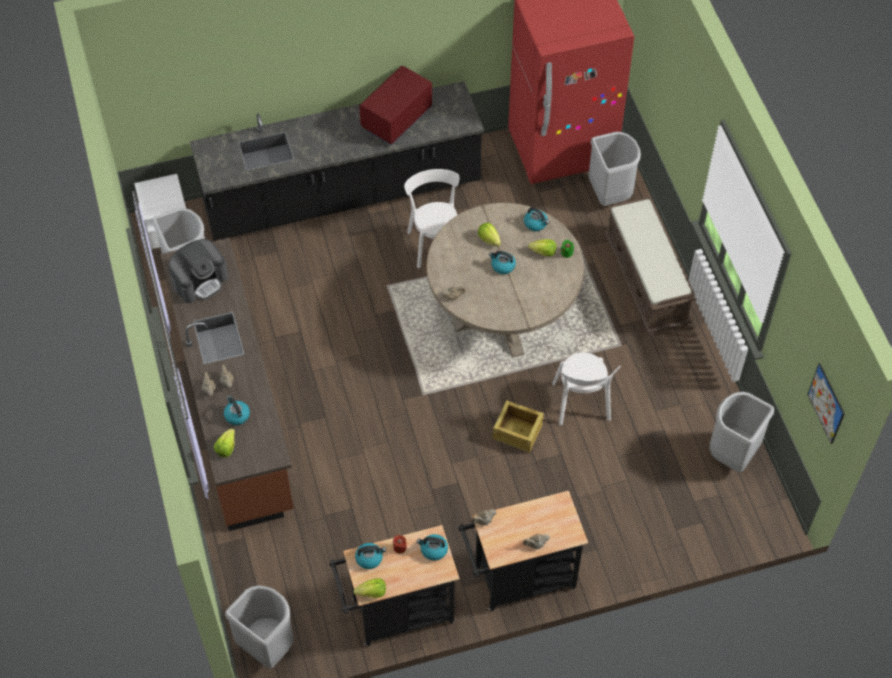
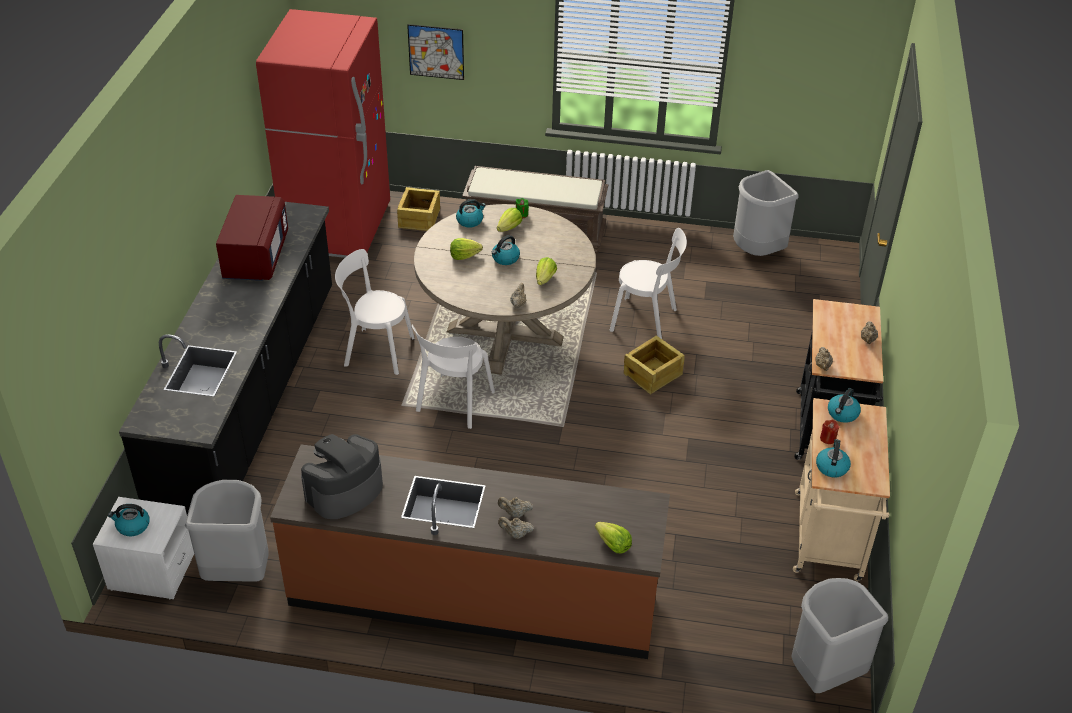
camera: 65 degrees left, 15 degrees down
coffee machine [168,239,228,303] -> coffee machine turned 120 degrees counterclockwise [301,434,383,519]
kettle [224,396,250,425] -> kettle moved to [108,504,149,536]
black cart [329,525,460,646] -> beige cart [793,398,890,581]
lettuce [353,578,386,598] -> lettuce moved to [536,257,557,285]
red microwave [359,65,432,145] -> red microwave turned 150 degrees counterclockwise [216,195,288,281]
grey trash can [588,132,641,206] -> crate [397,187,440,231]
picture [807,363,845,444] -> picture moved to [407,24,464,80]
none -> white chair [412,325,495,429]

